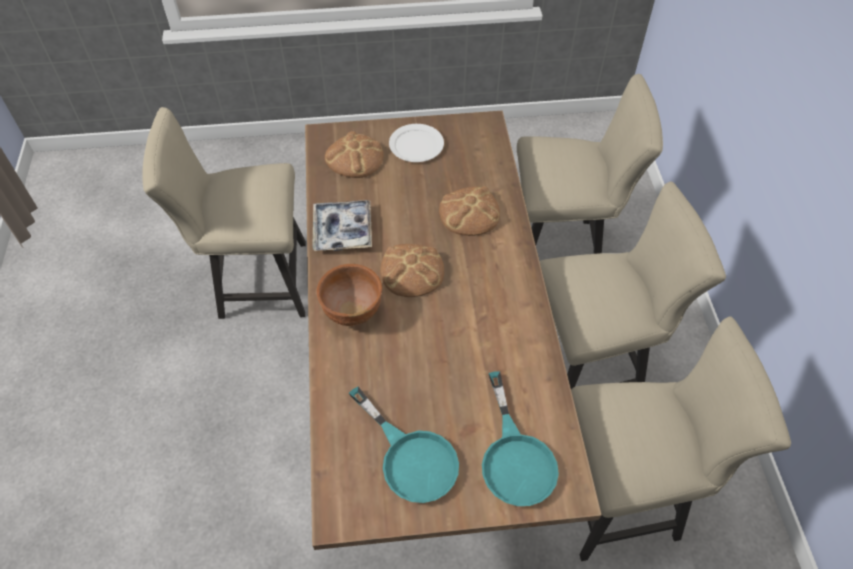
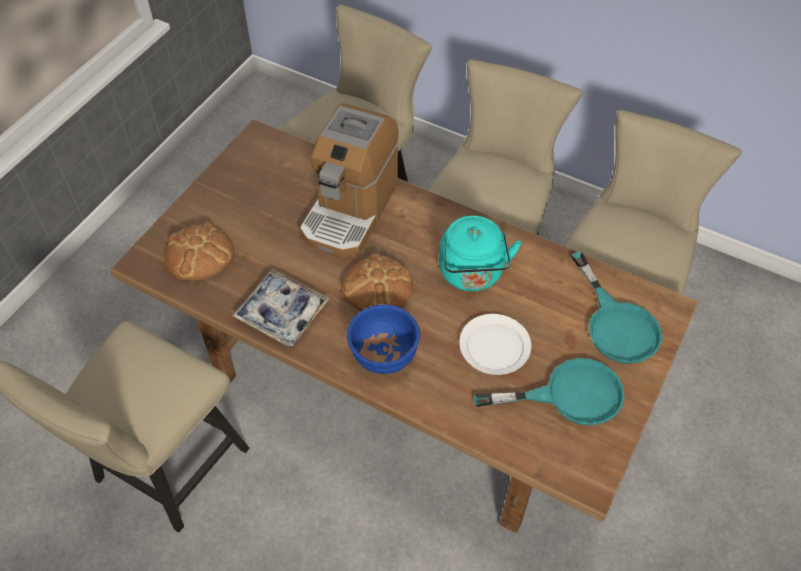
camera: 55 degrees left, 0 degrees up
brown bowl [316,264,382,326] -> blue bowl [347,304,420,374]
white plate [389,124,444,162] -> white plate moved to [459,314,531,375]
bread [439,186,500,236] -> coffee machine [300,103,399,258]
turquoise frying pan [482,371,559,506] -> turquoise frying pan turned 45 degrees clockwise [572,252,662,364]
none -> turquoise kettle [439,216,522,291]

